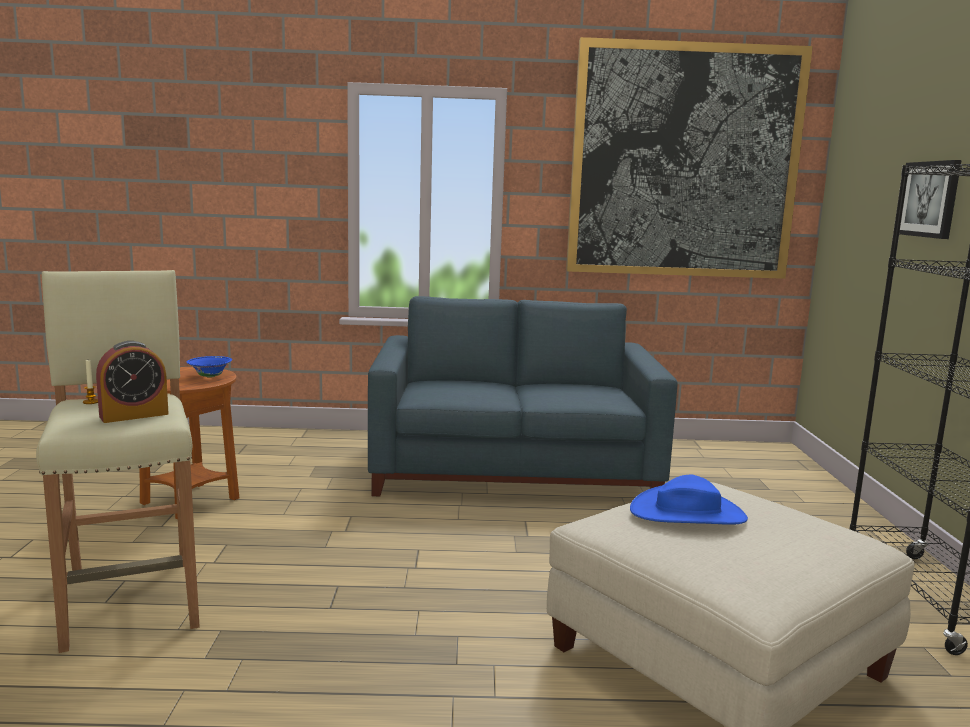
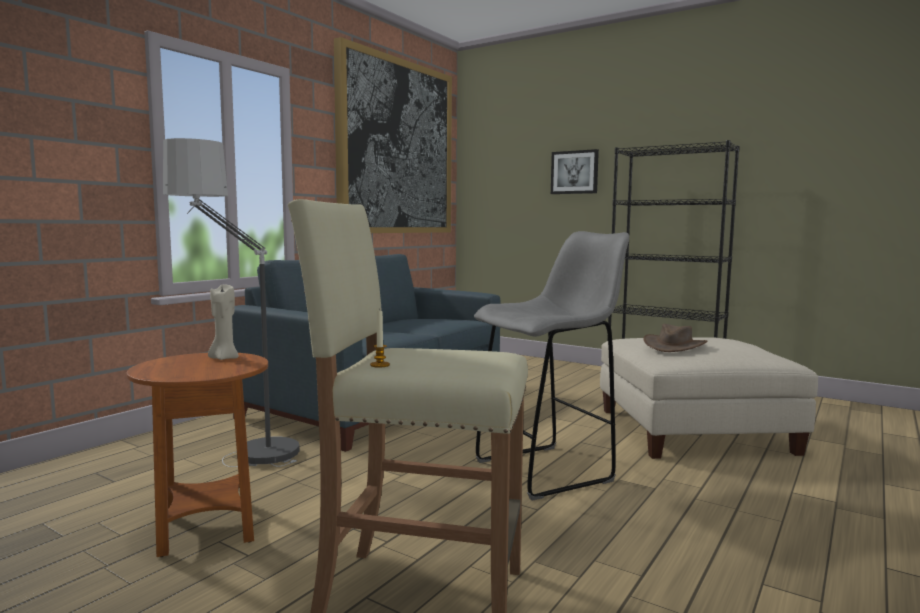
camera: 55 degrees left, 5 degrees down
alarm clock [96,341,169,423] -> none
blue bowl [187,356,232,378] -> beige candle [208,285,239,360]
blue hat [630,475,748,524] -> brown hat [643,324,708,352]
none -> floor lamp [163,138,300,467]
none -> grey stool [474,231,629,501]

